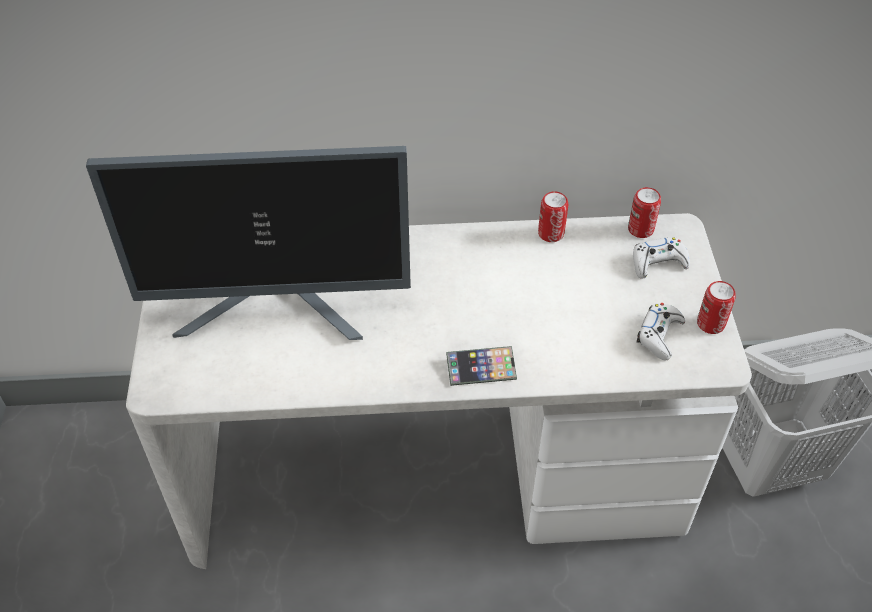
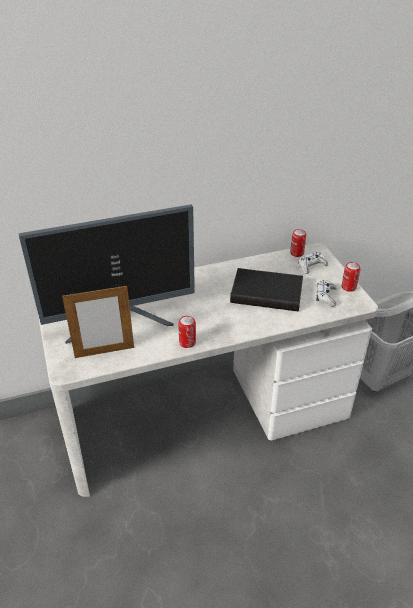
camera: 15 degrees left, 10 degrees down
phone [446,346,517,386] -> none
can [538,191,568,242] -> can moved to [178,316,196,348]
none -> picture frame [62,286,134,358]
none -> black book [230,268,303,312]

